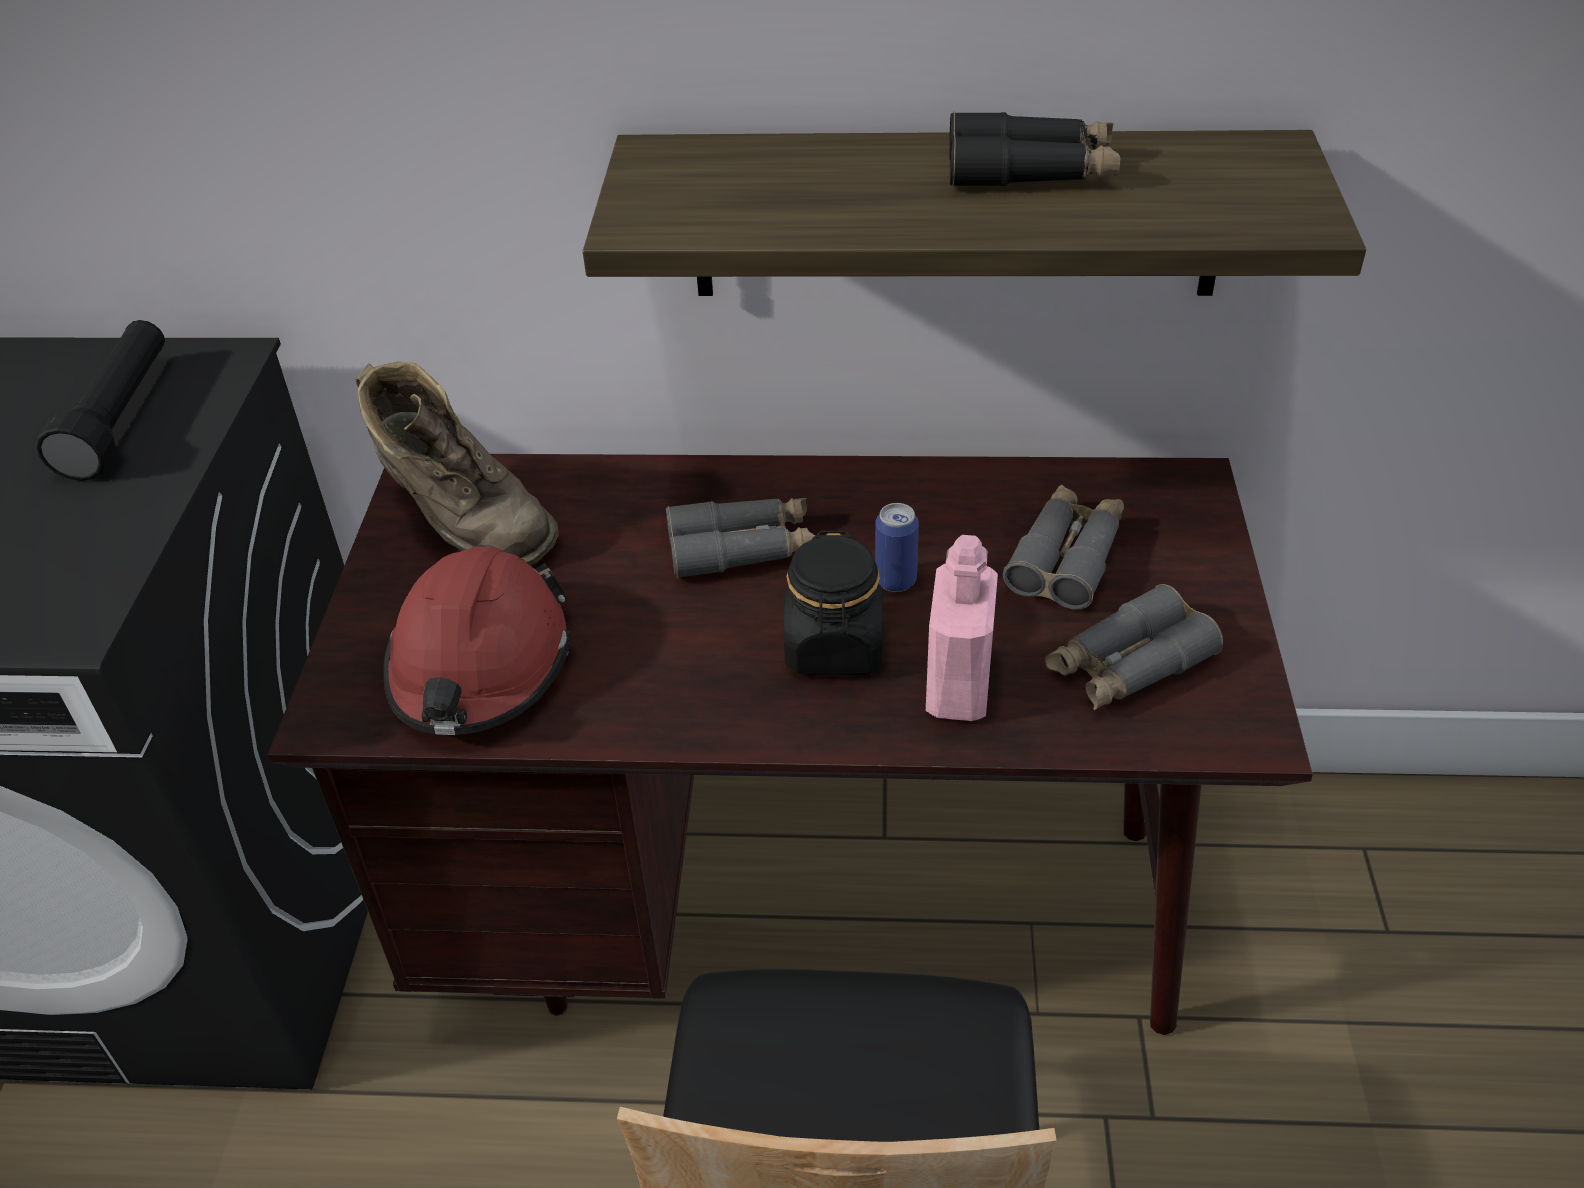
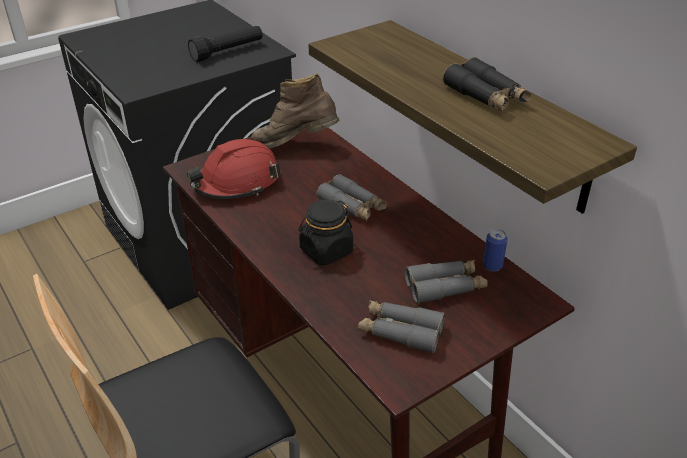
camera: 50 degrees right, 5 degrees down
brown boot [355,362,559,566] -> brown boot turned 90 degrees clockwise [251,73,339,148]
can [875,503,919,592] -> can moved to [483,228,508,272]
pink bottle [926,535,998,721] -> none

